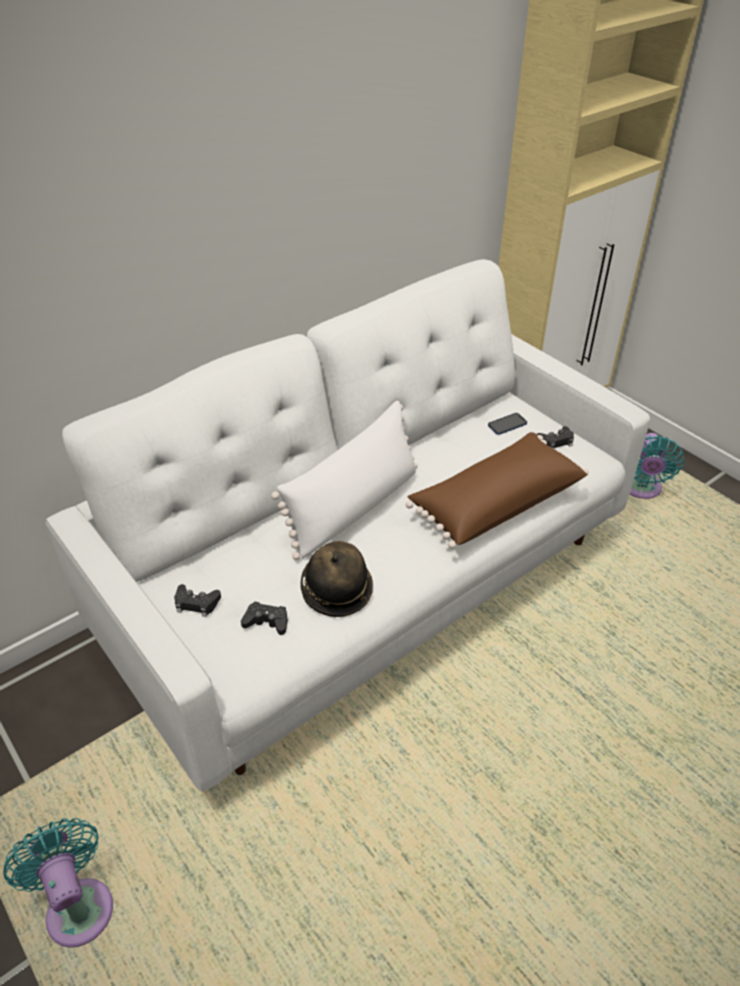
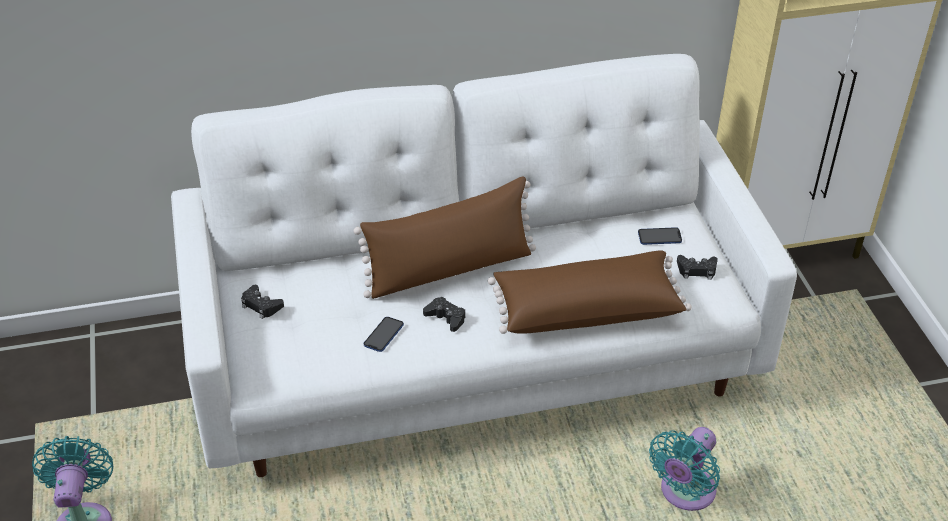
camera: 25 degrees right, 0 degrees up
black game controller [241,602,288,635] -> black game controller moved to [423,297,466,332]
white pillow [271,400,418,560] -> brown pillow [354,176,536,299]
hat [300,541,373,617] -> phone [363,317,404,352]
turquoise fan [629,433,684,499] -> turquoise fan moved to [649,427,720,511]

